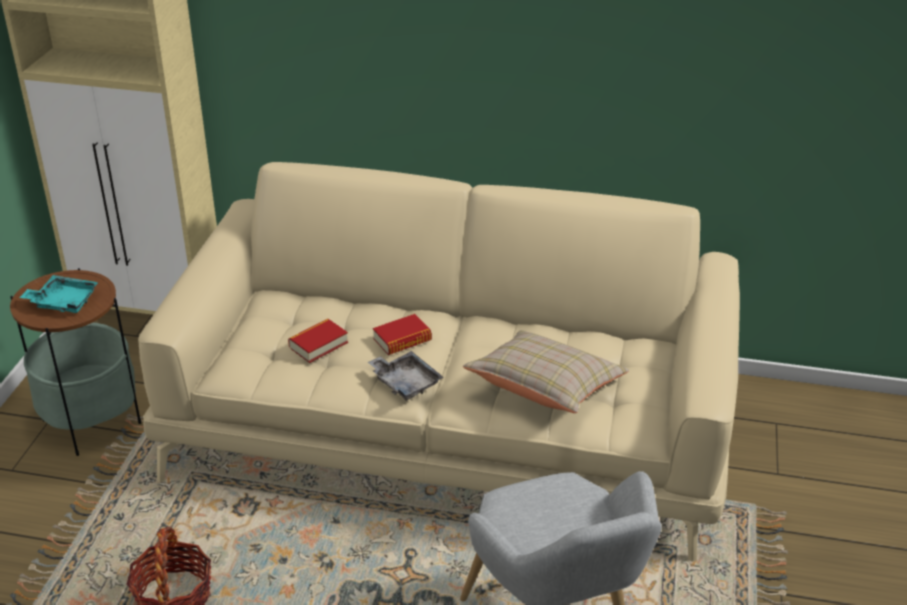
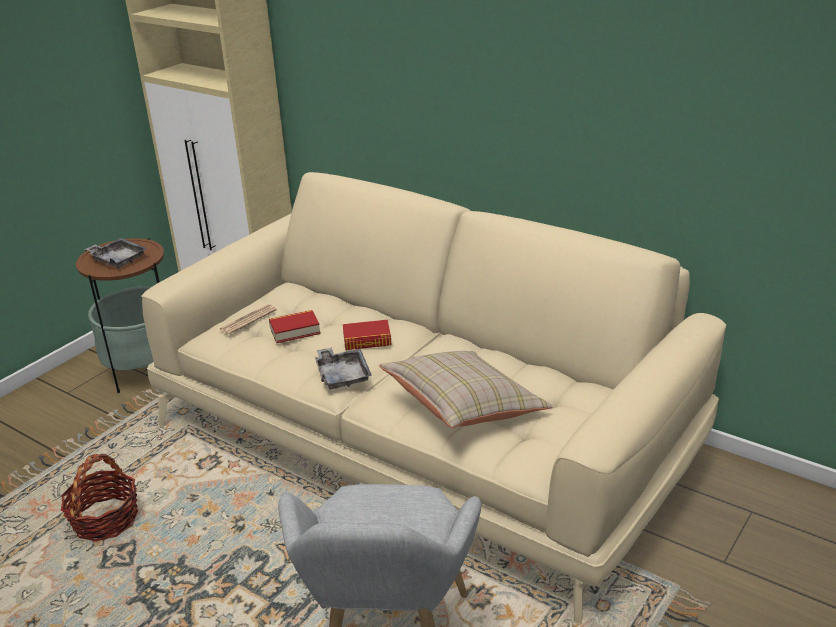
camera: 25 degrees right, 5 degrees down
turquoise tray [19,275,99,313] -> grey tray [85,238,147,268]
none -> newspaper [219,304,277,334]

